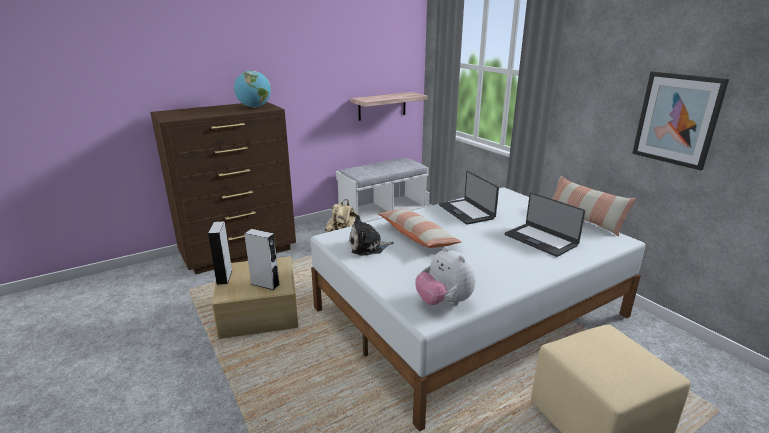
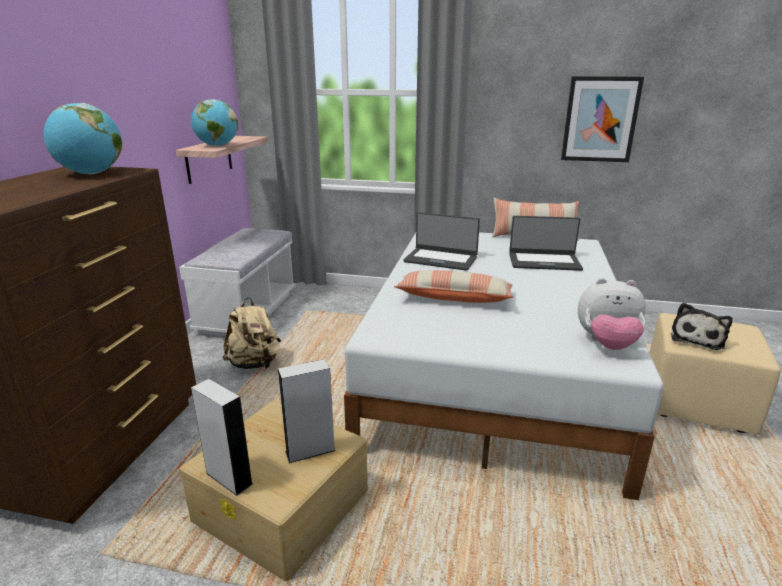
camera: 45 degrees left, 0 degrees up
plush toy [349,215,394,256] -> plush toy moved to [671,303,733,350]
none -> globe [191,99,238,146]

